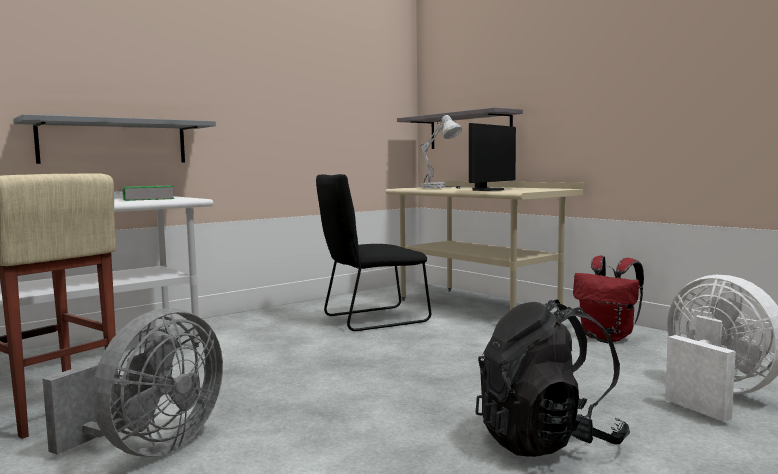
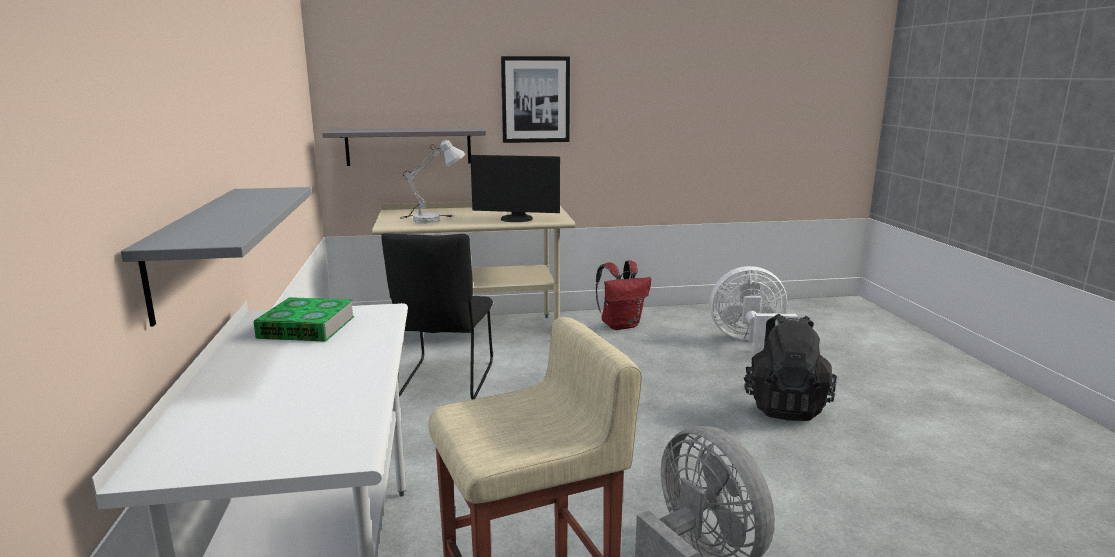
camera: 60 degrees left, 10 degrees up
monitor [469,123,516,191] -> monitor turned 120 degrees clockwise [470,155,560,222]
none -> picture [501,56,570,143]

